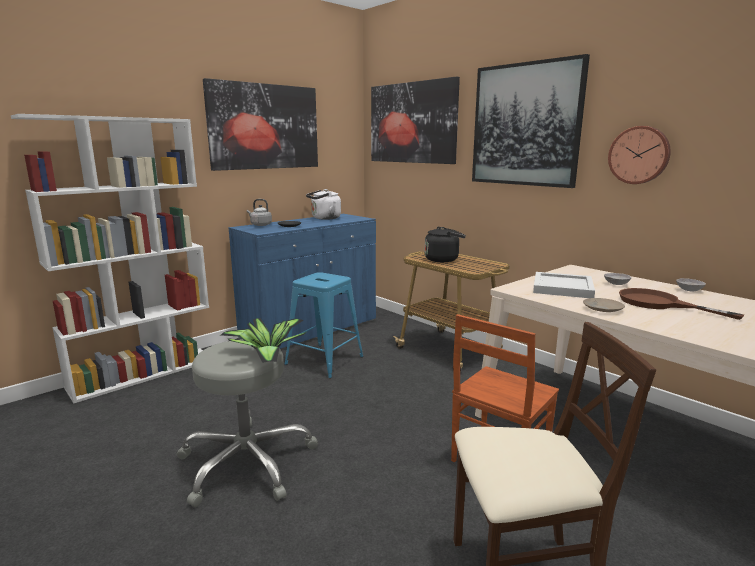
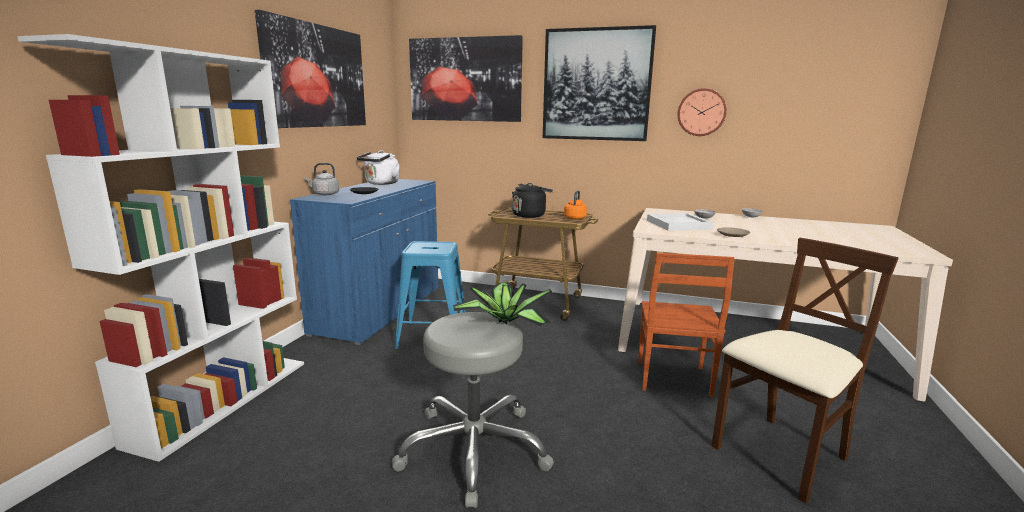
camera: 30 degrees left, 0 degrees up
brown frying pan [619,288,744,320] -> none
none -> orange kettle [564,190,587,220]

